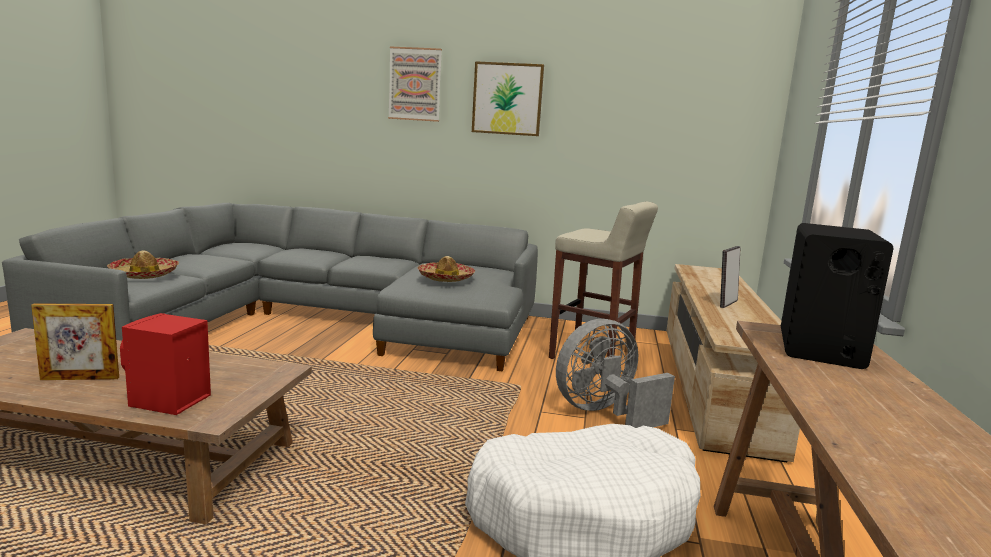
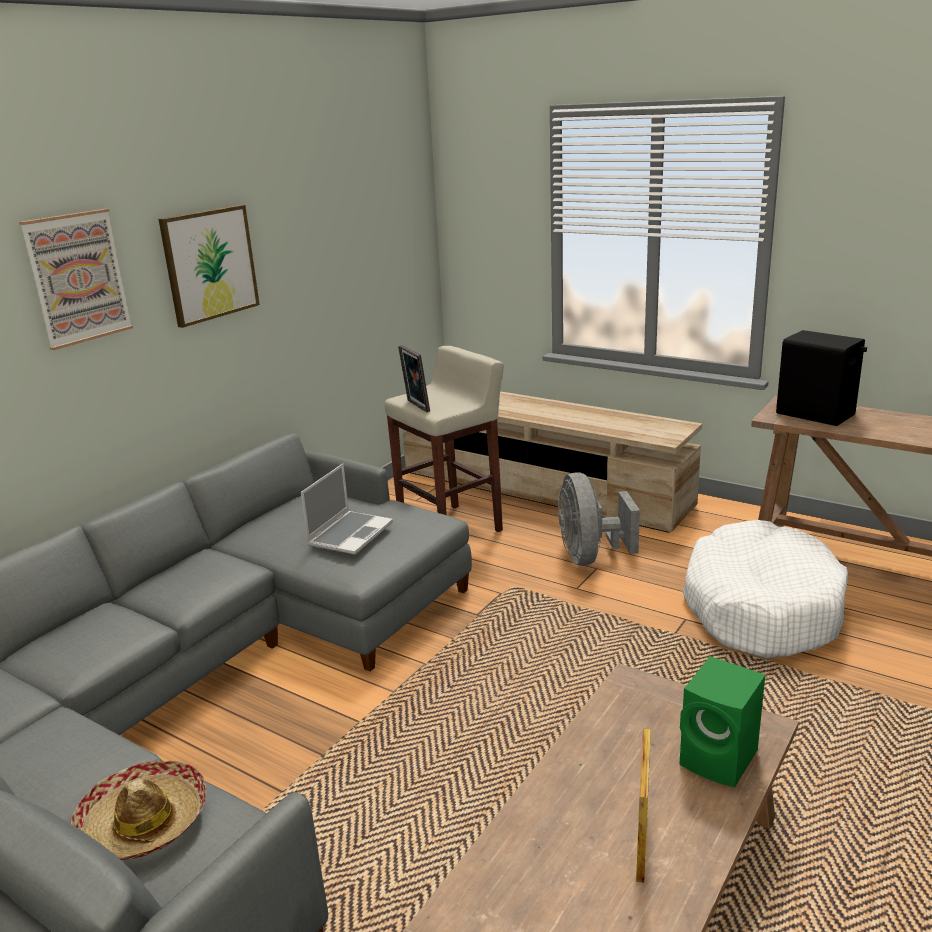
camera: 65 degrees left, 10 degrees up
red speaker [120,313,211,415] -> green speaker [679,656,765,787]
hat [418,256,475,282] -> laptop [301,464,393,555]
picture frame [720,246,741,308] -> picture frame moved to [398,345,430,412]

